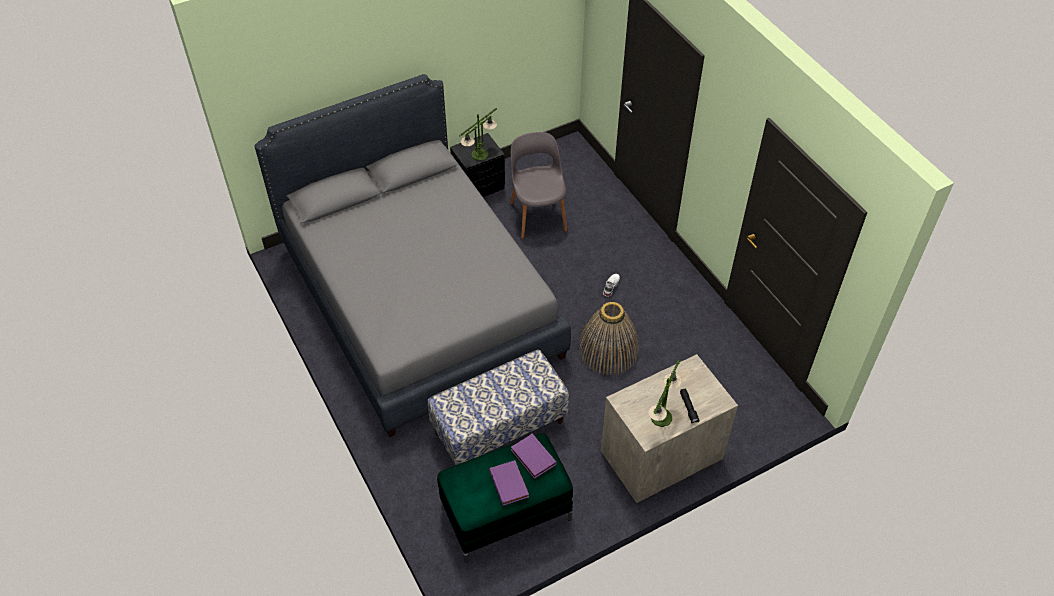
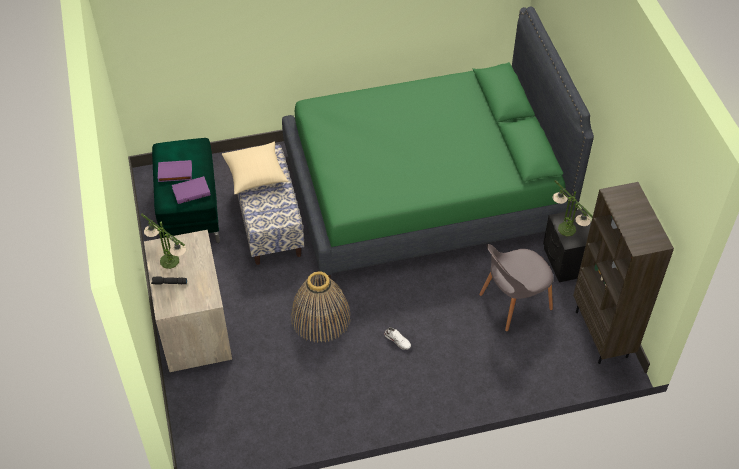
camera: 105 degrees right, 0 degrees up
grey bed [254,74,571,437] -> green bed [282,7,594,281]
grey chair [510,132,567,239] -> grey chair turned 150 degrees clockwise [479,244,553,331]
none -> beige pillow [222,142,289,194]
none -> brown bookcase [573,182,674,364]

